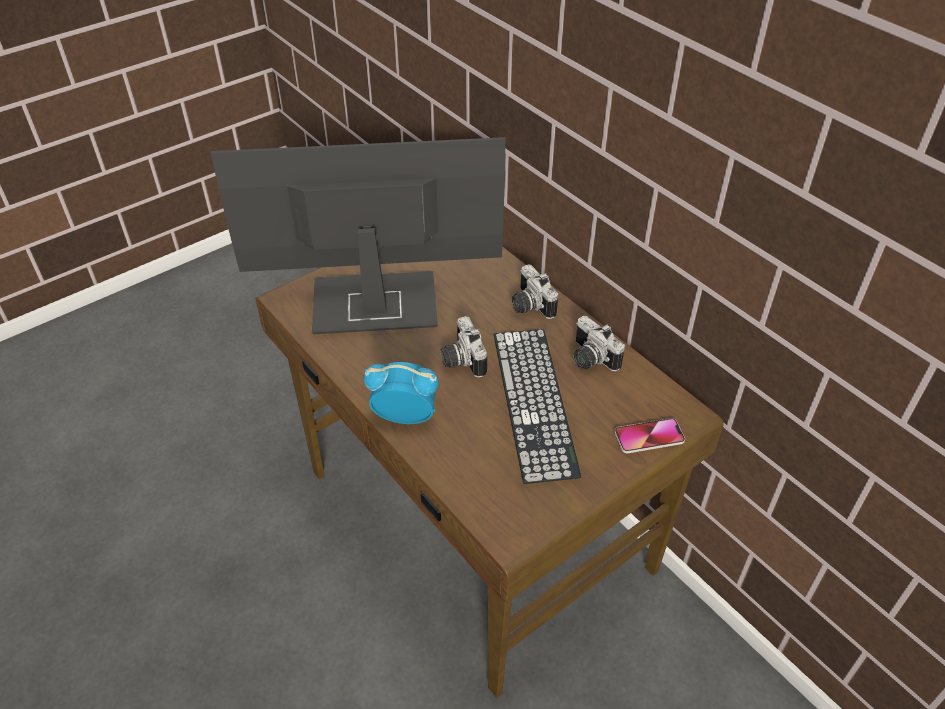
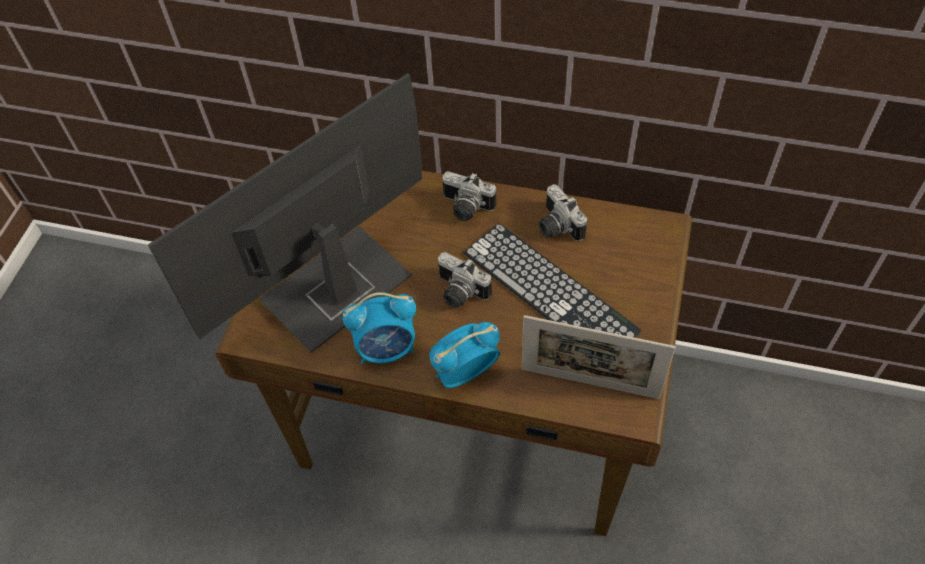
camera: 35 degrees left, 10 degrees up
camera [573,316,625,371] -> camera turned 45 degrees clockwise [538,184,587,241]
phone [614,418,685,453] -> none
none -> alarm clock [343,292,416,364]
none -> picture frame [522,315,676,399]

